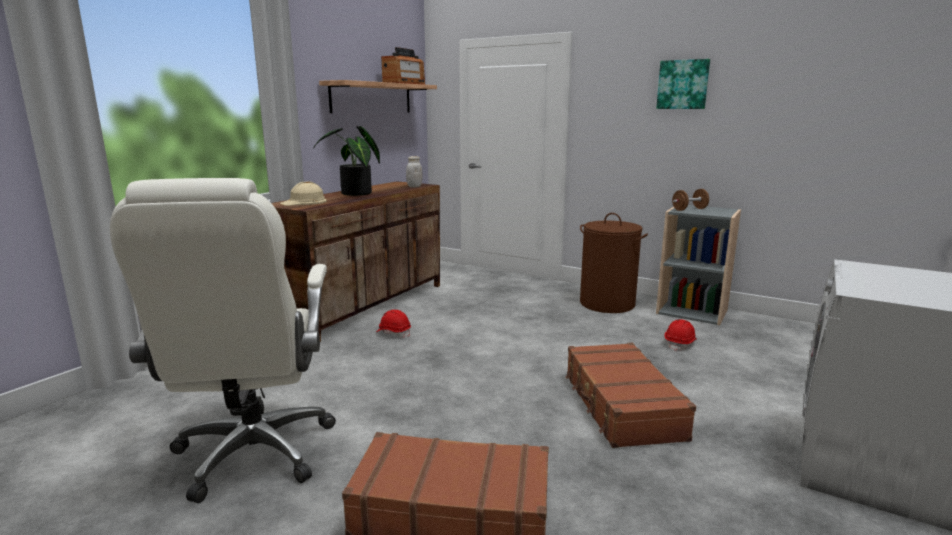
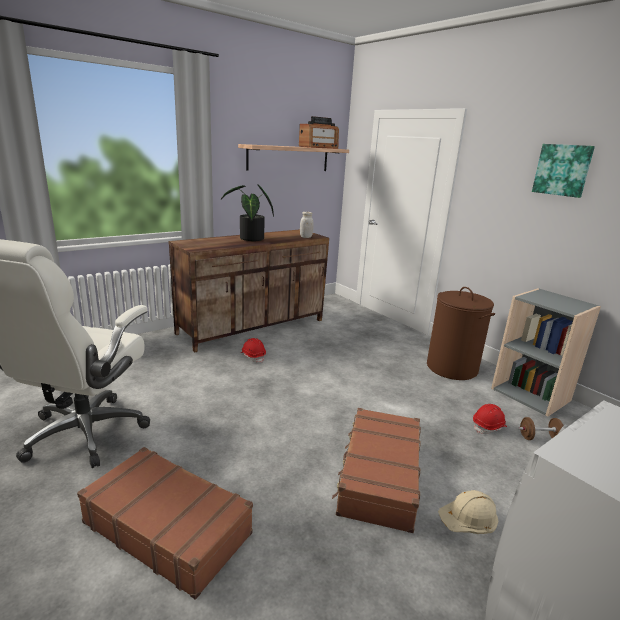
camera: 20 degrees right, 5 degrees up
beige hard hat [280,181,327,206] -> beige hard hat moved to [438,490,498,534]
brown dumbbell [672,189,709,211] -> brown dumbbell moved to [518,417,564,440]

